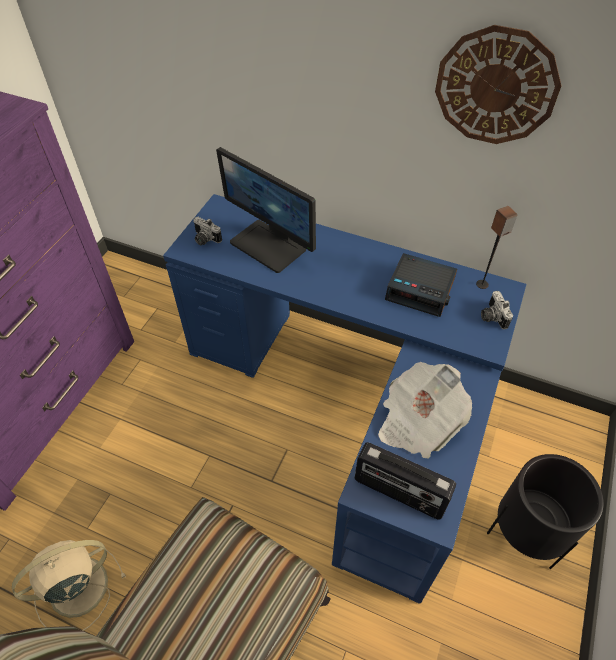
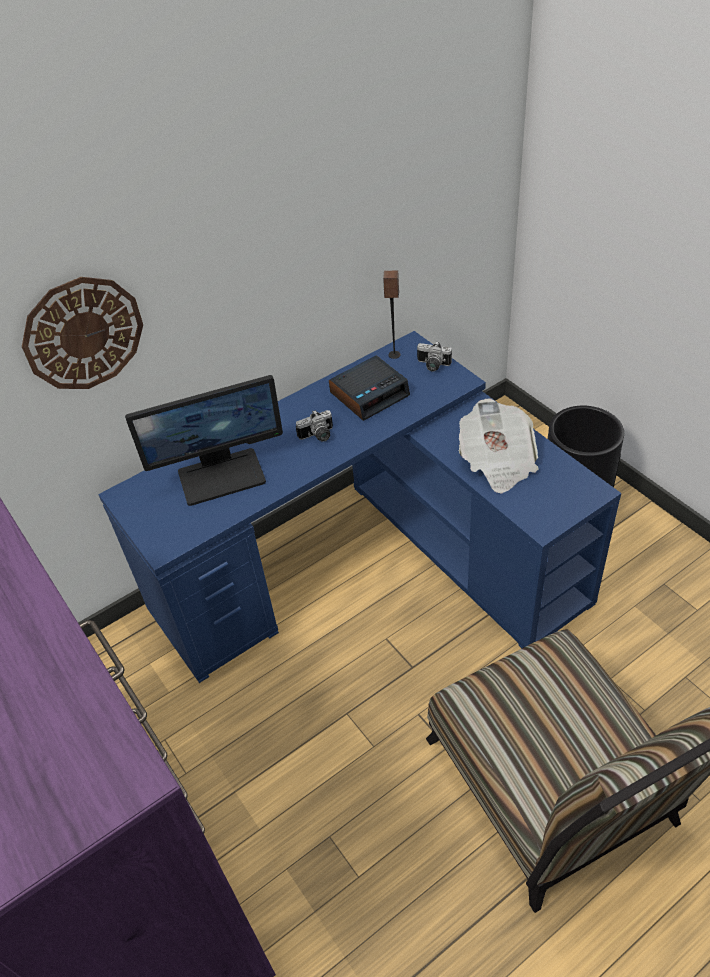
camera: 55 degrees left, 5 degrees down
beige fan [12,540,126,631] -> none
camera [193,217,222,245] -> camera moved to [296,410,333,442]
radio [355,442,456,520] -> none
wall clock [435,25,562,144] -> wall clock moved to [22,277,143,389]

